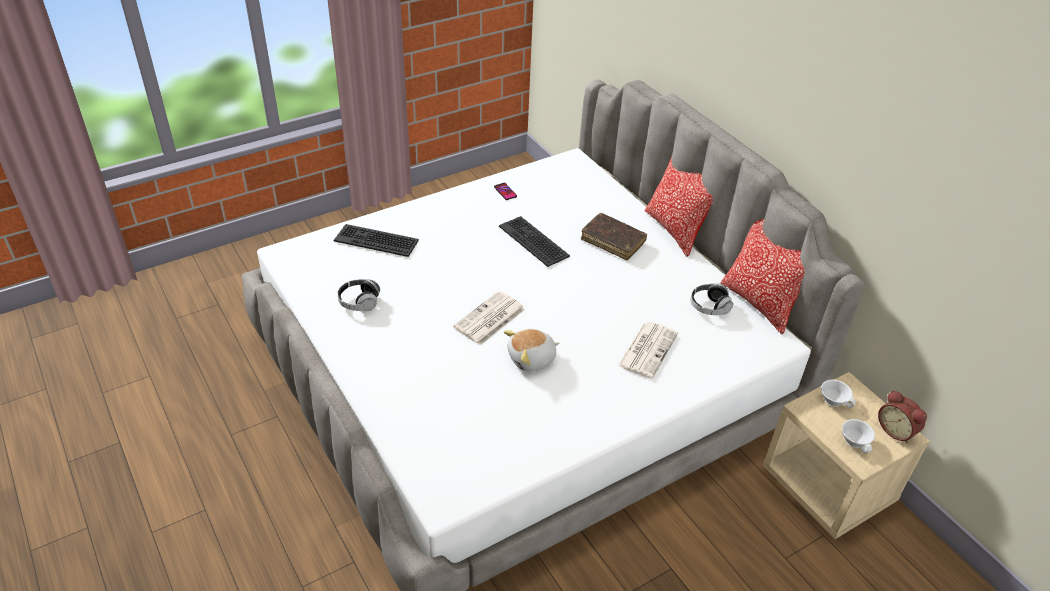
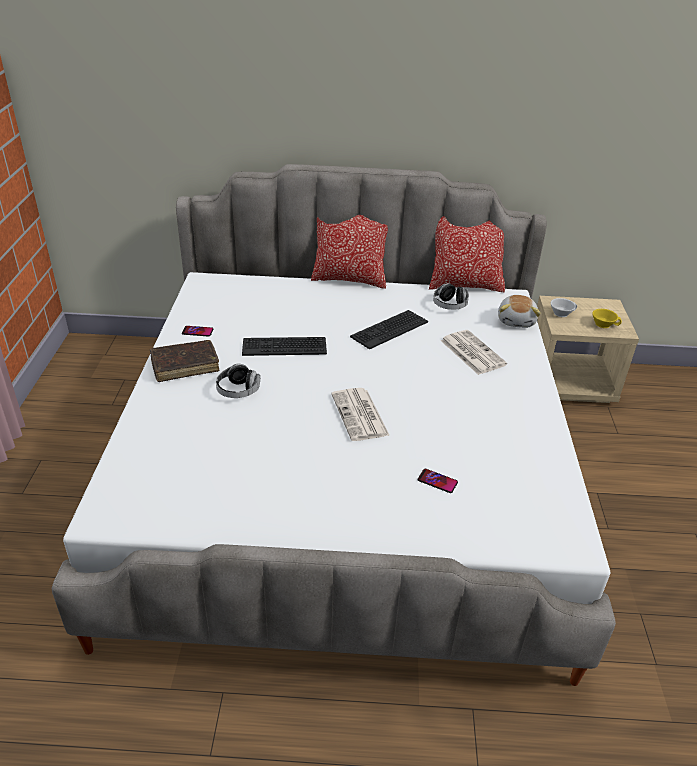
camera: 55 degrees left, 5 degrees down
keyboard [334,224,419,257] -> keyboard moved to [350,310,428,349]
headphones [337,279,380,311] -> headphones moved to [216,364,260,398]
plush toy [504,329,560,371] -> plush toy moved to [498,295,541,328]
brown book [581,213,647,260] -> brown book moved to [150,340,219,382]
white cup [842,419,875,453] -> yellow cup [592,309,622,328]
alarm clock [878,390,927,443] -> none
none -> phone [418,469,458,493]

